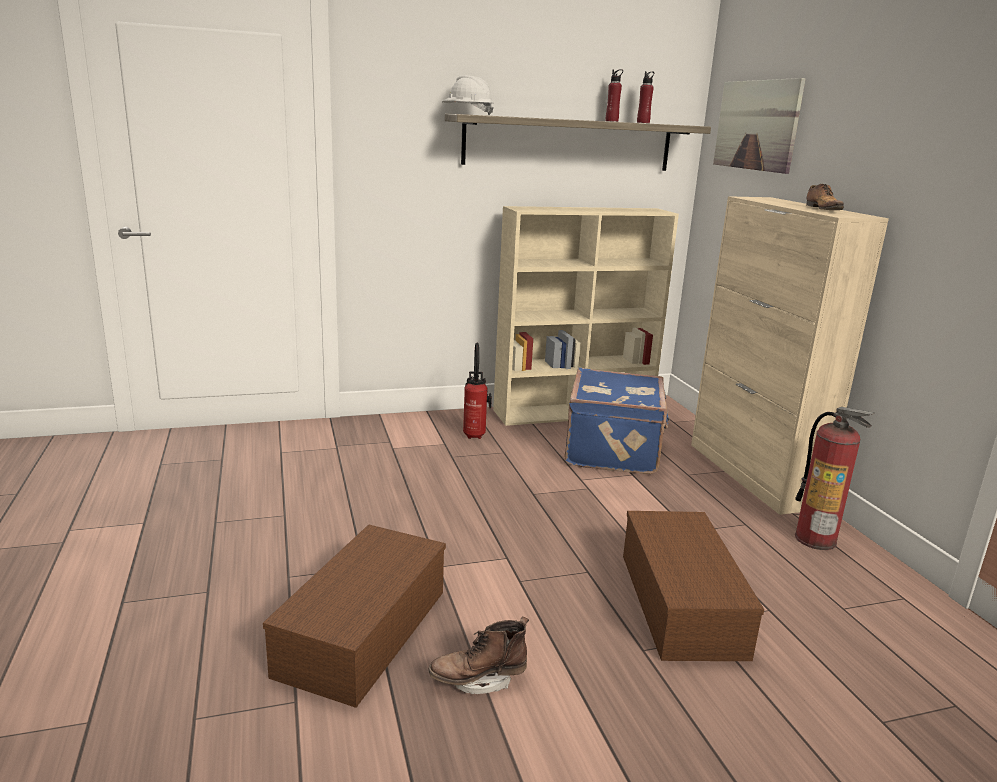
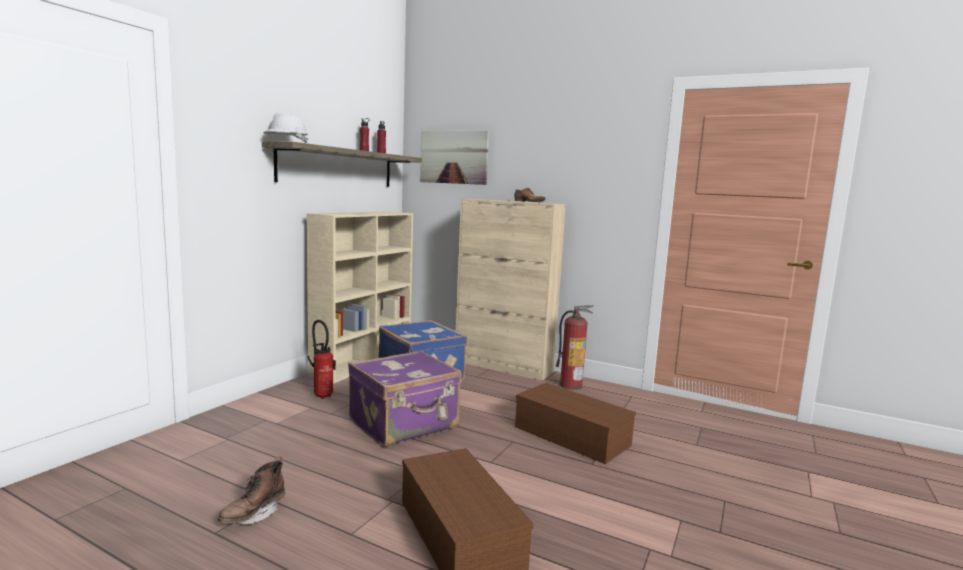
camera: 45 degrees left, 10 degrees down
brown boot [428,617,529,694] -> brown boot moved to [218,457,285,525]
none -> purple suitcase [348,350,462,447]

